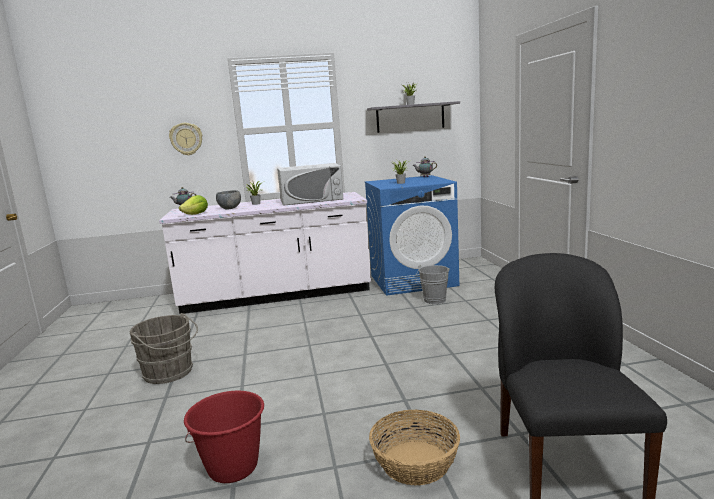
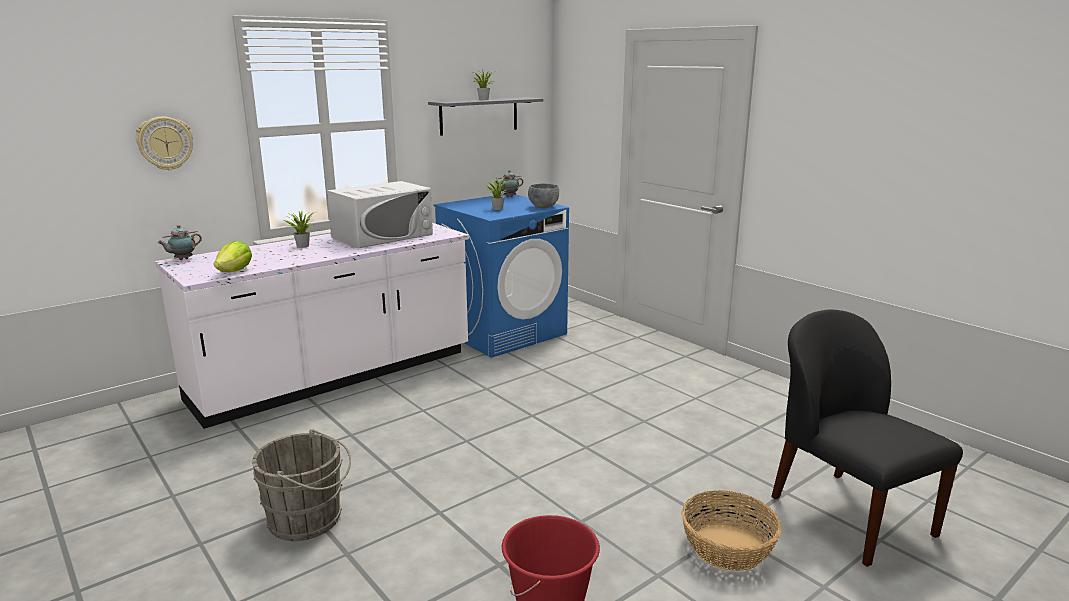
camera: 30 degrees left, 5 degrees up
grey bowl [216,190,241,210] -> grey bowl moved to [528,184,559,208]
grey bucket [415,265,450,304] -> none

